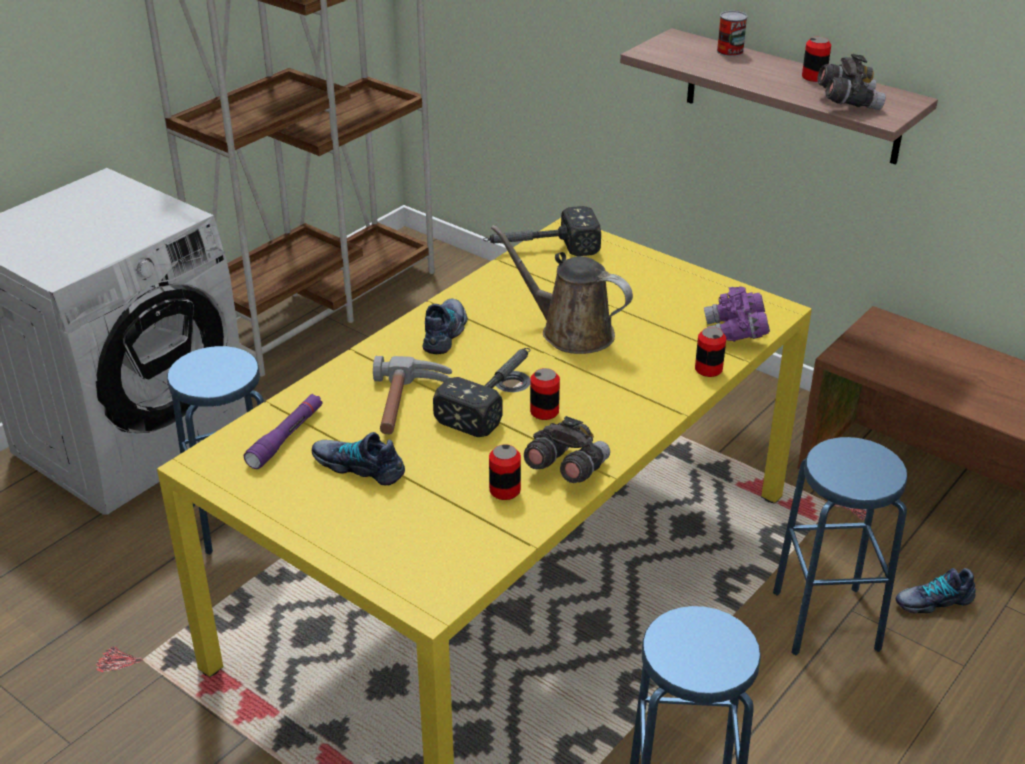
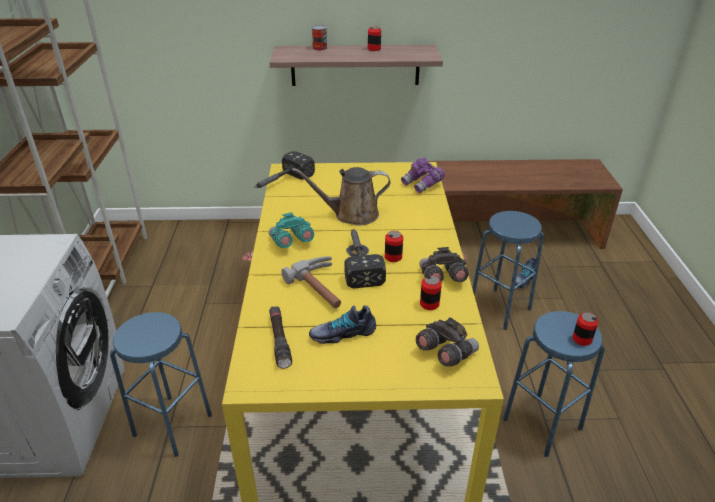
camera: 40 degrees left, 0 degrees up
purple flashlight [244,394,322,469] -> black flashlight [269,306,292,369]
shoe [423,299,468,354] -> turquoise binoculars [269,212,314,248]
can [695,327,726,377] -> can moved to [573,312,598,346]
grey binoculars [817,54,886,110] -> grey binoculars moved to [416,317,479,367]

